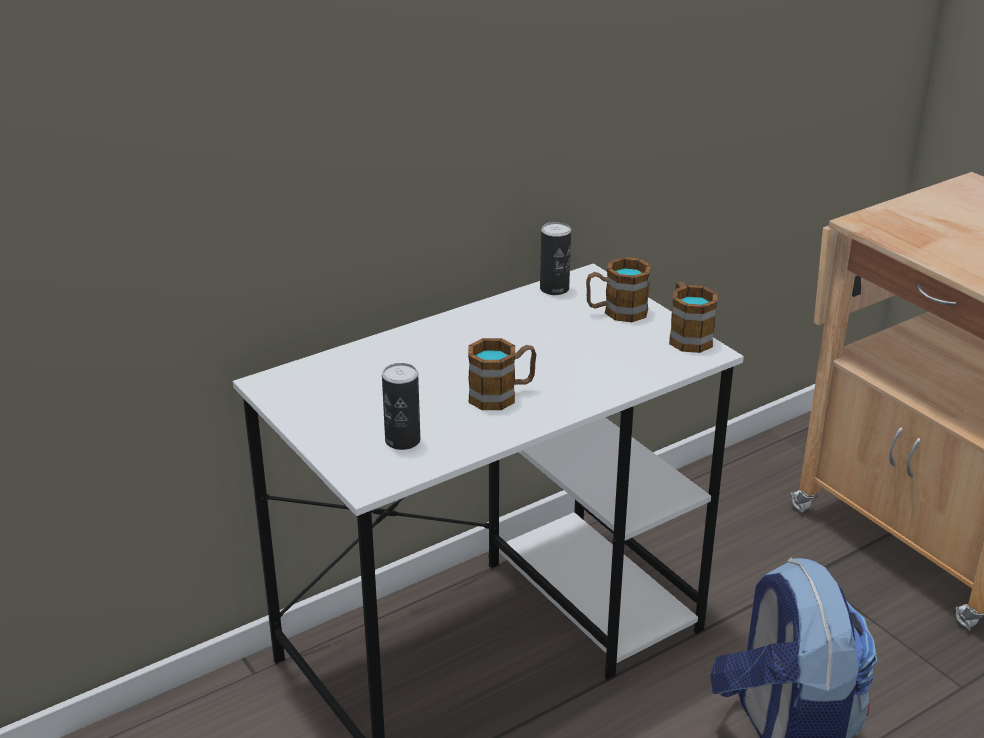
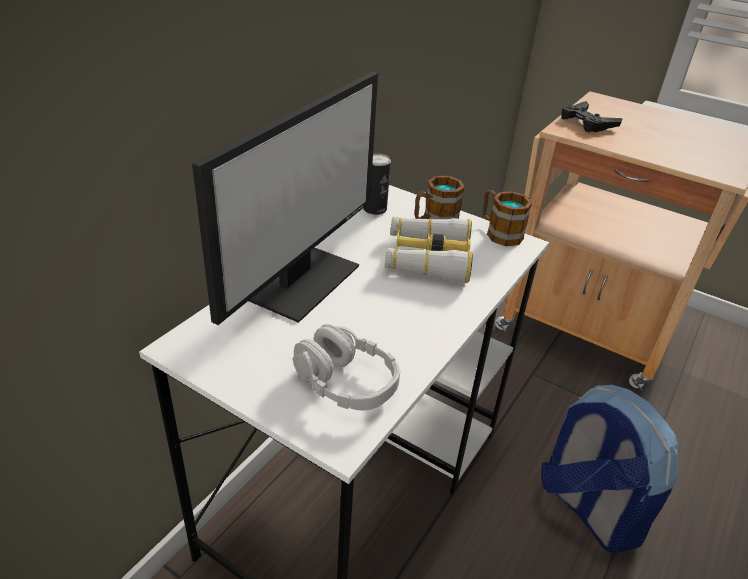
camera: 25 degrees left, 5 degrees up
can [382,363,420,450] -> grey headphones [293,324,400,410]
mug [468,338,536,410] -> none
none -> monitor [192,72,378,325]
none -> binoculars [385,217,473,283]
none -> black game controller [561,101,623,132]

